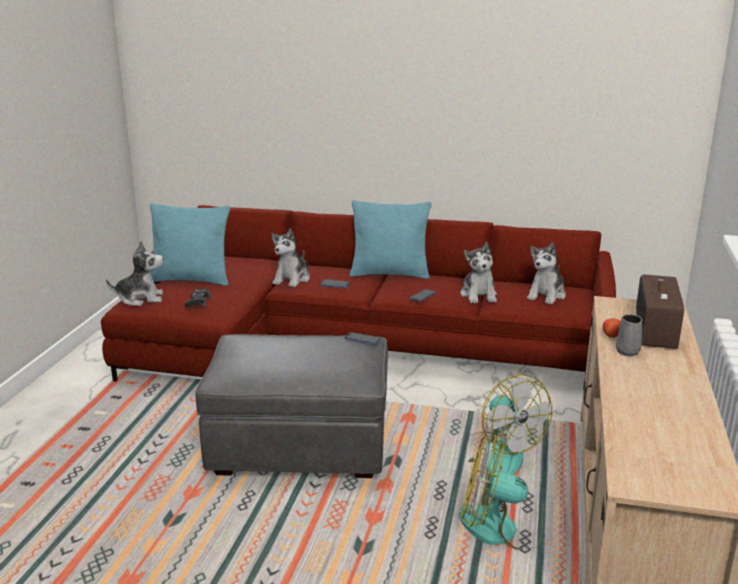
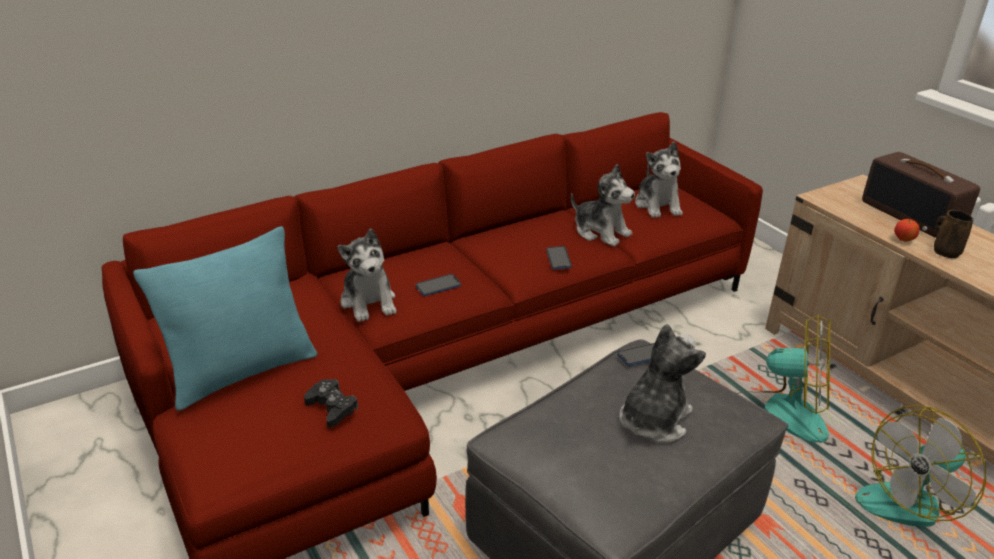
camera: 45 degrees left, 10 degrees up
plush toy [106,241,163,306] -> plush toy moved to [619,324,706,443]
turquoise pillow [350,200,432,279] -> none
grey mug [616,314,642,357] -> brown mug [934,210,973,258]

